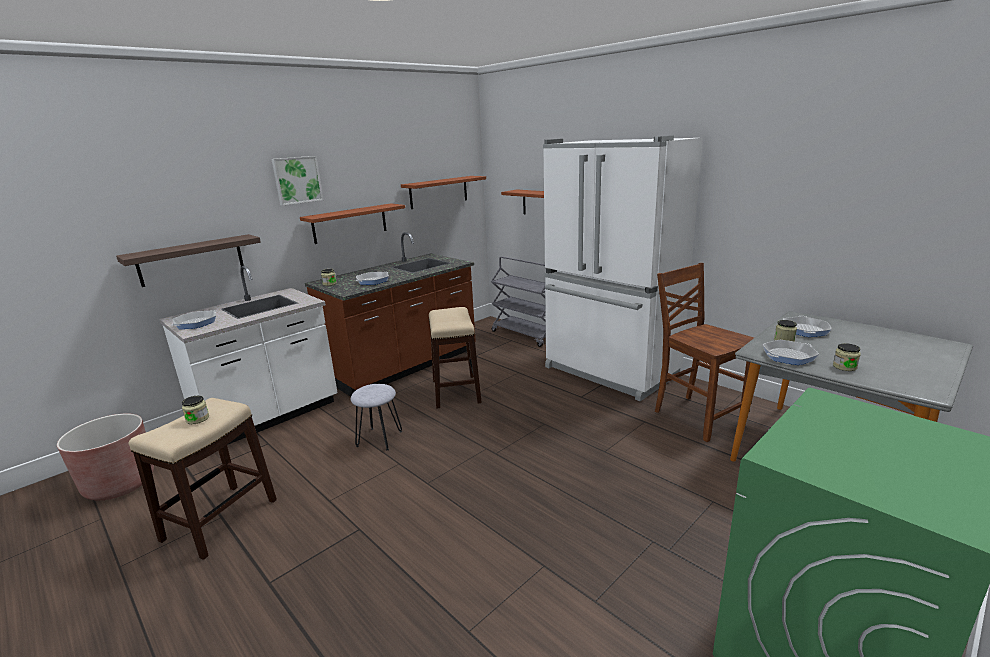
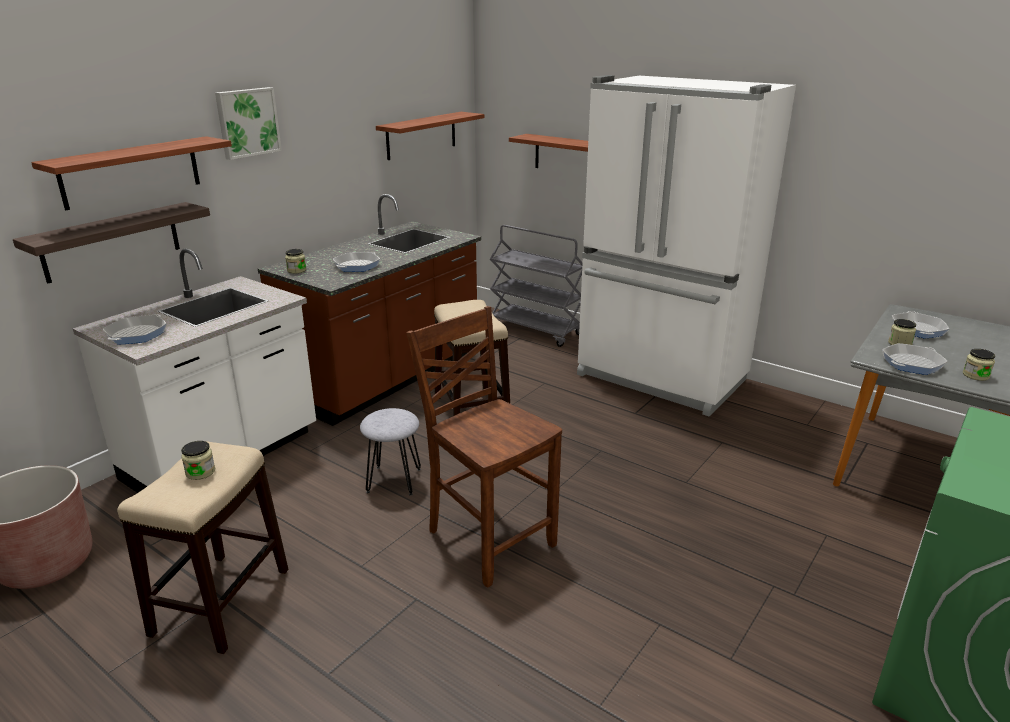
camera: 10 degrees left, 5 degrees up
shelf [300,203,405,244] -> shelf moved to [31,136,232,210]
brown chair [655,263,754,442] -> brown chair moved to [407,306,562,588]

